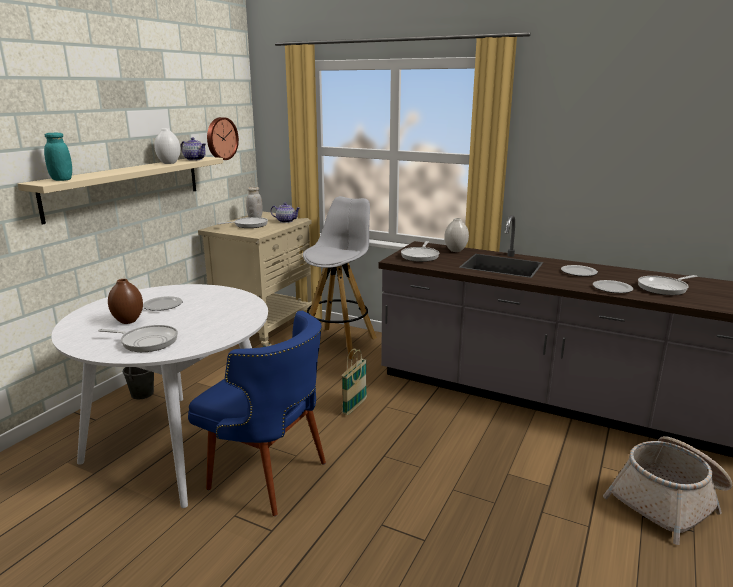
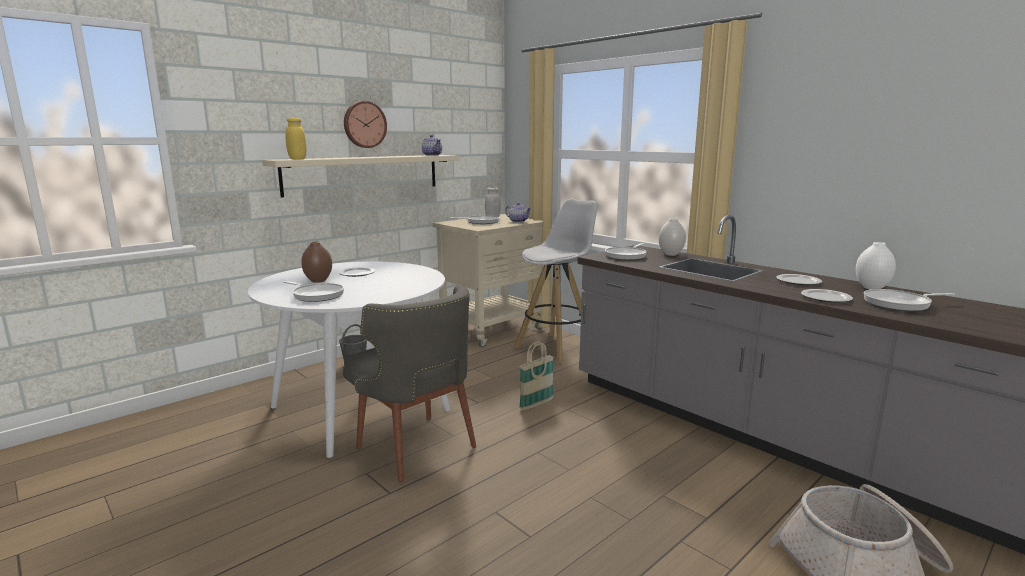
camera: 20 degrees right, 5 degrees down
turquoise jar [44,133,72,181] -> yellow jar [285,118,306,159]
white vase [154,128,181,164] -> white vase moved to [856,242,896,289]
blue chair [188,311,326,516] -> grey chair [343,284,476,482]
wall clock [207,117,239,160] -> wall clock moved to [344,101,387,148]

